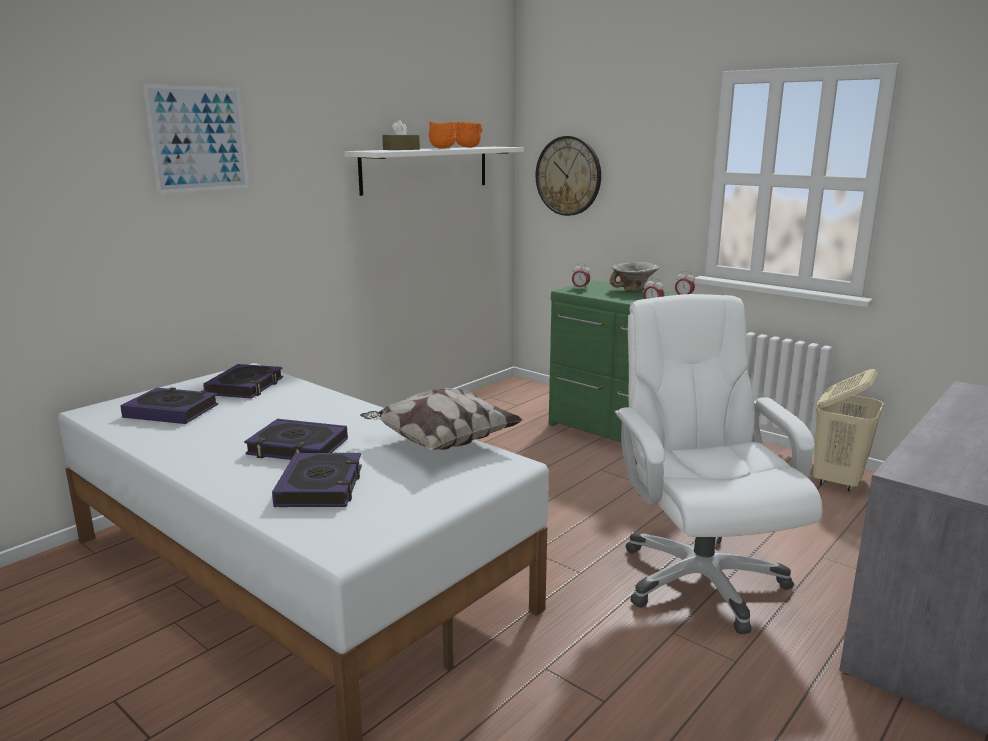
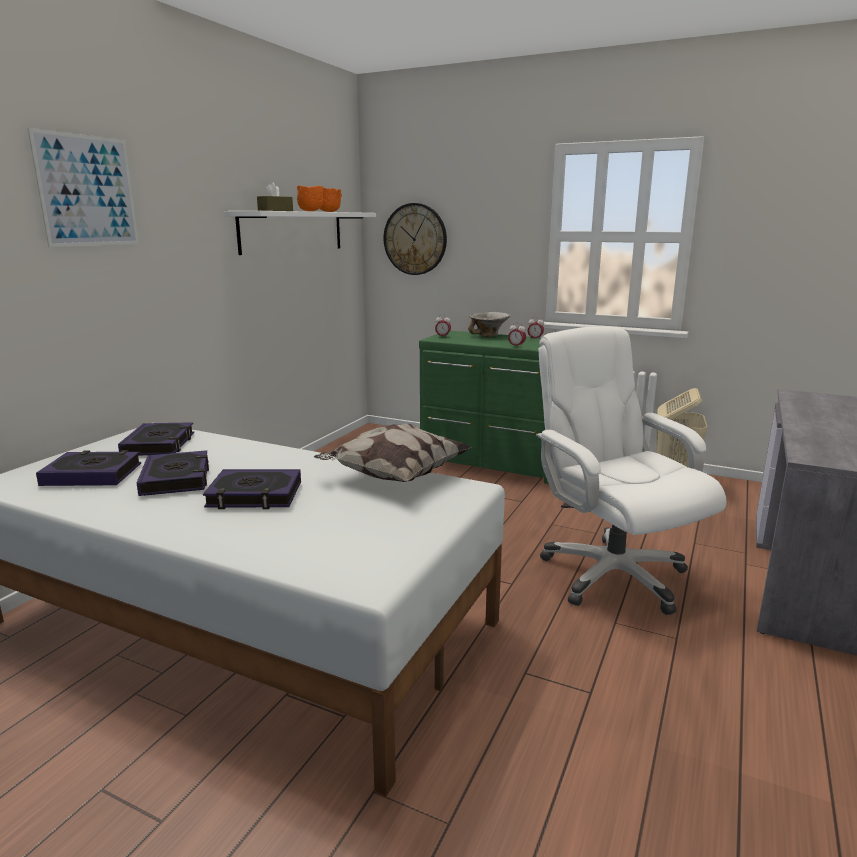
camera: 15 degrees left, 0 degrees up
book [272,453,362,507] -> book moved to [137,450,209,496]

